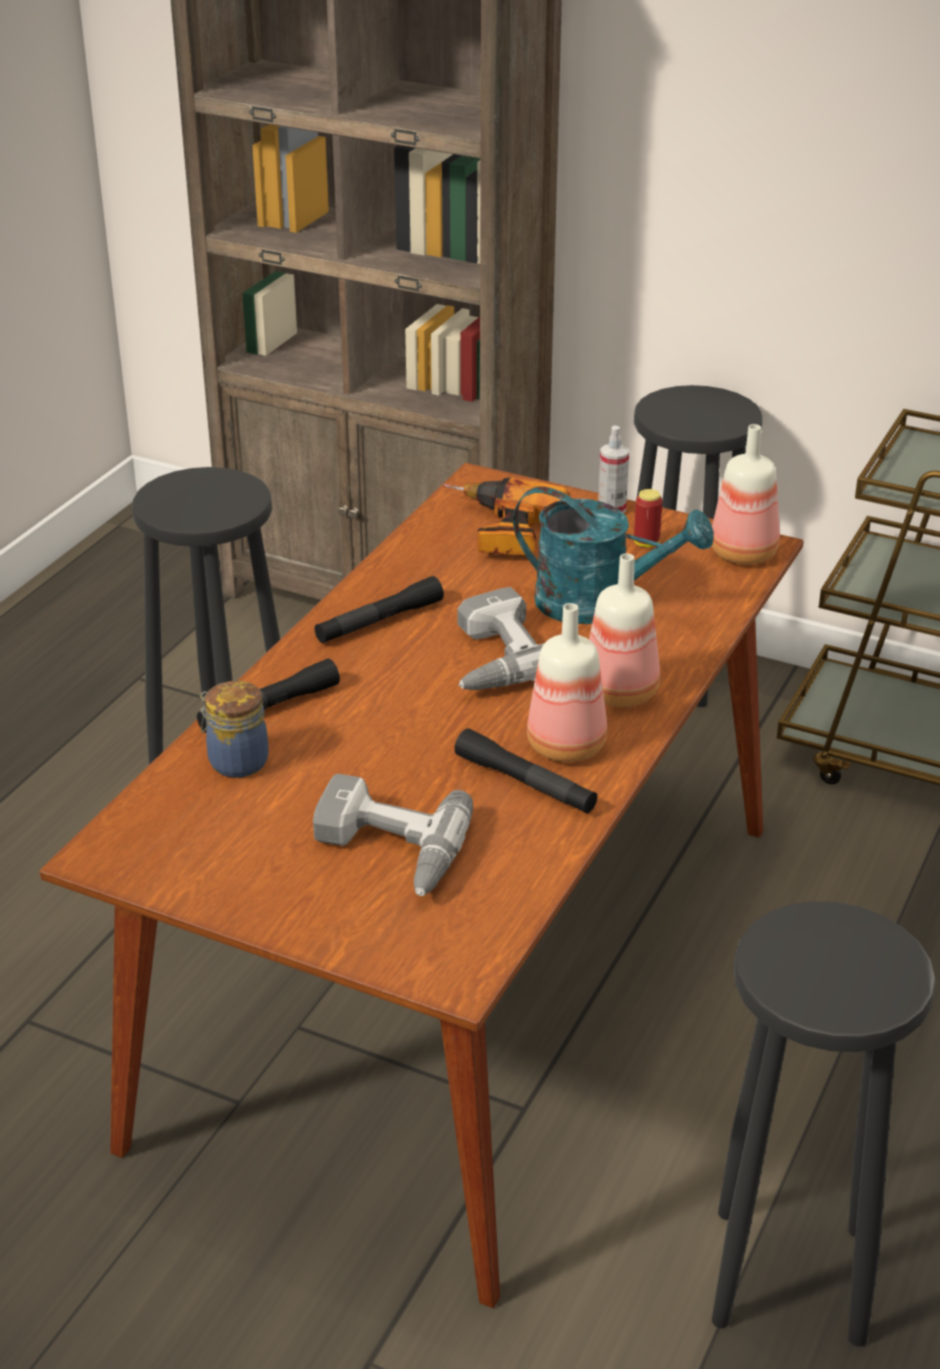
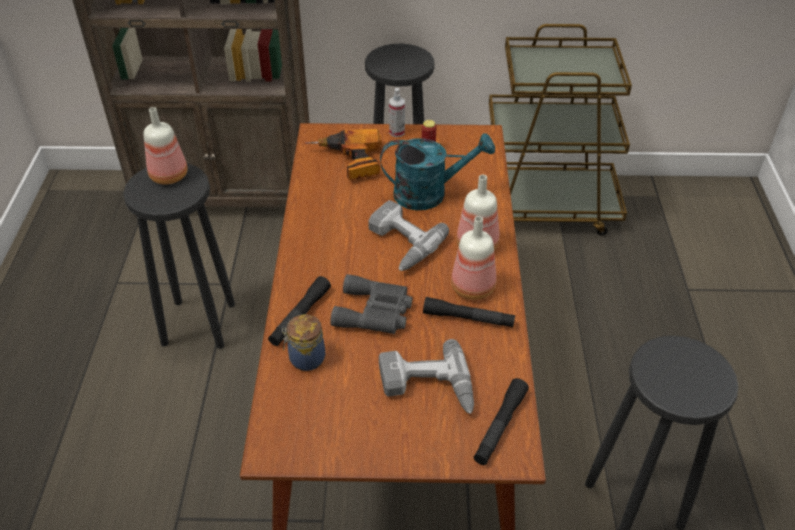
camera: 25 degrees left, 10 degrees up
black flashlight [314,576,444,643] -> black flashlight moved to [474,378,529,465]
bottle [711,424,780,564] -> bottle moved to [144,107,188,185]
none -> grey binoculars [330,274,412,334]

